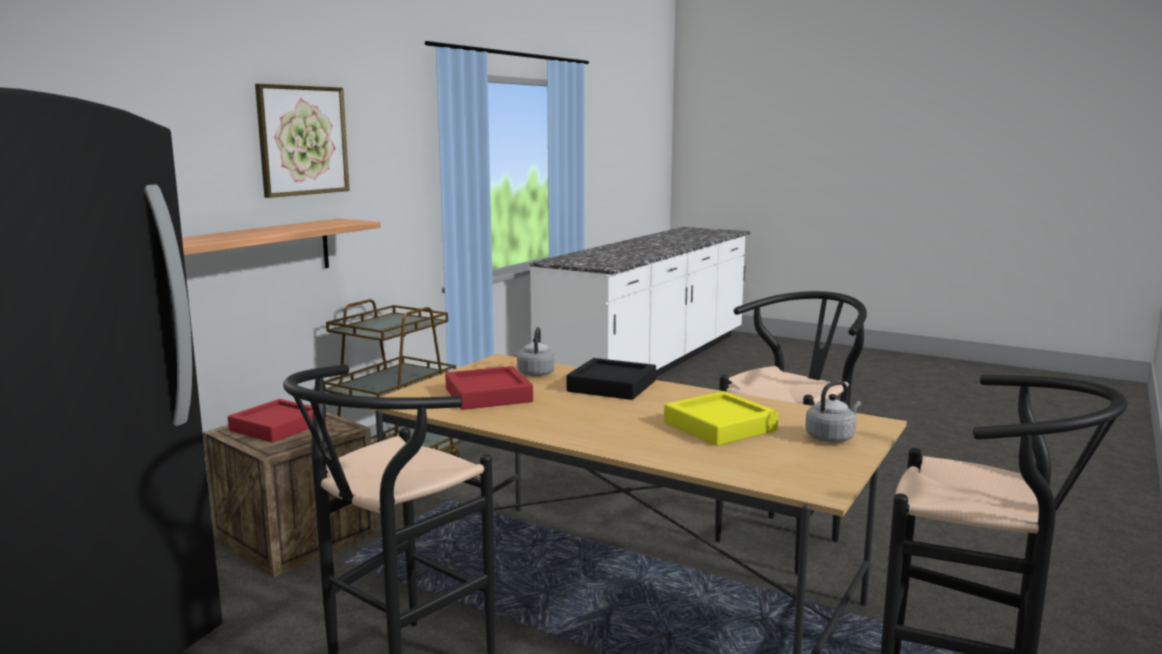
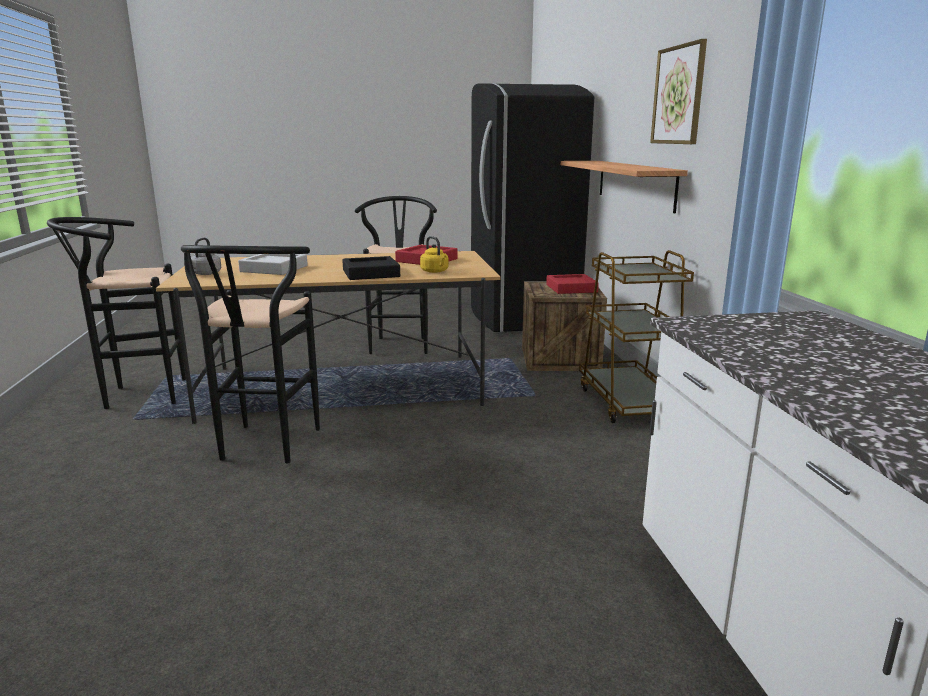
camera: 140 degrees right, 5 degrees up
grey kettle [517,327,555,377] -> yellow kettle [420,236,448,273]
yellow tray [664,391,778,446] -> grey tray [238,254,308,275]

